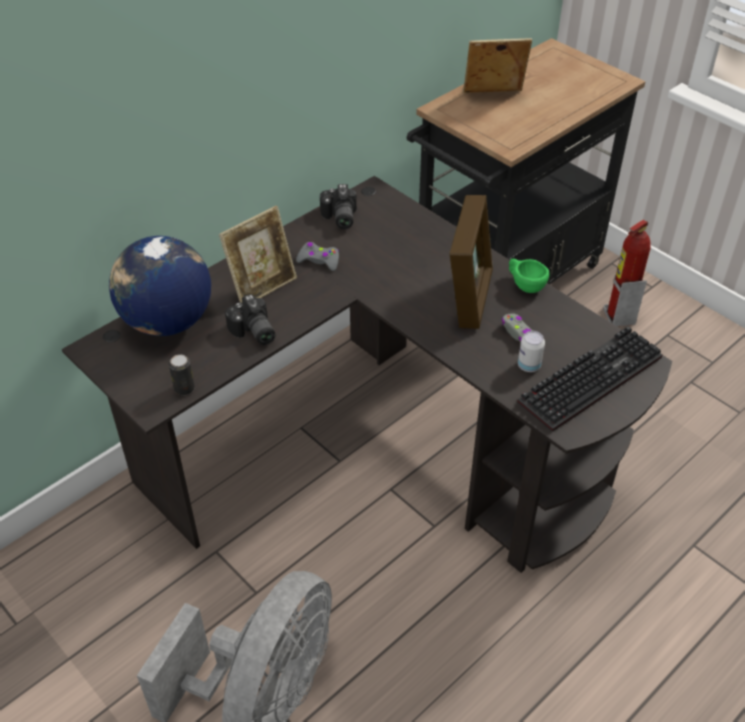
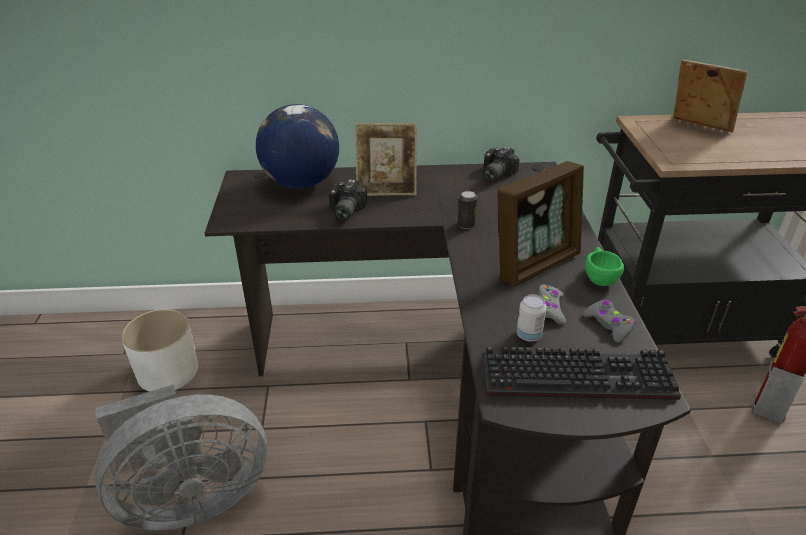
camera: 40 degrees right, 10 degrees down
can [169,354,195,395] -> can moved to [458,191,477,229]
grey game controller [296,242,339,271] -> grey game controller moved to [583,300,635,343]
none -> white planter [121,309,198,392]

